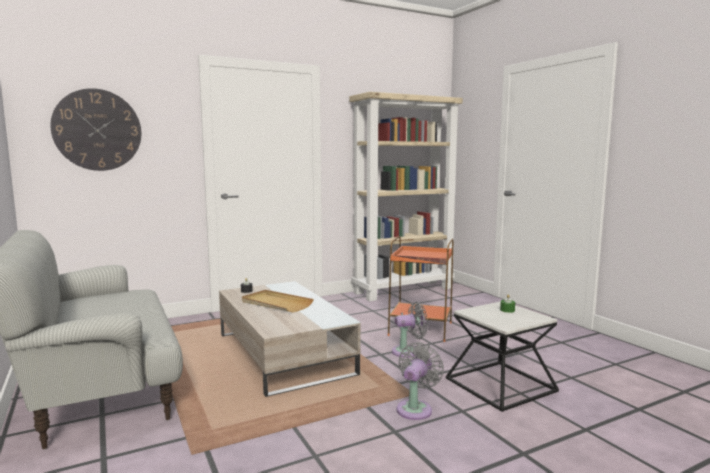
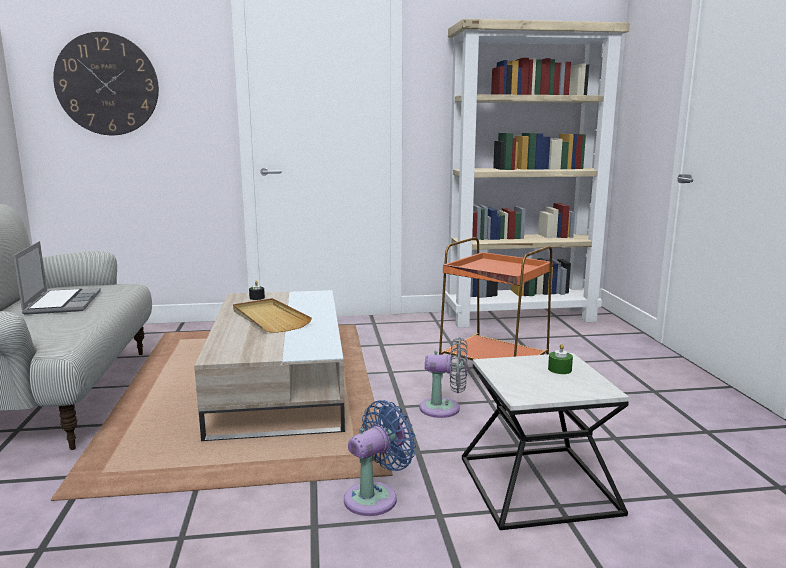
camera: 20 degrees right, 5 degrees up
grey fan [397,342,444,420] -> blue fan [344,400,416,516]
none -> laptop [13,241,101,315]

